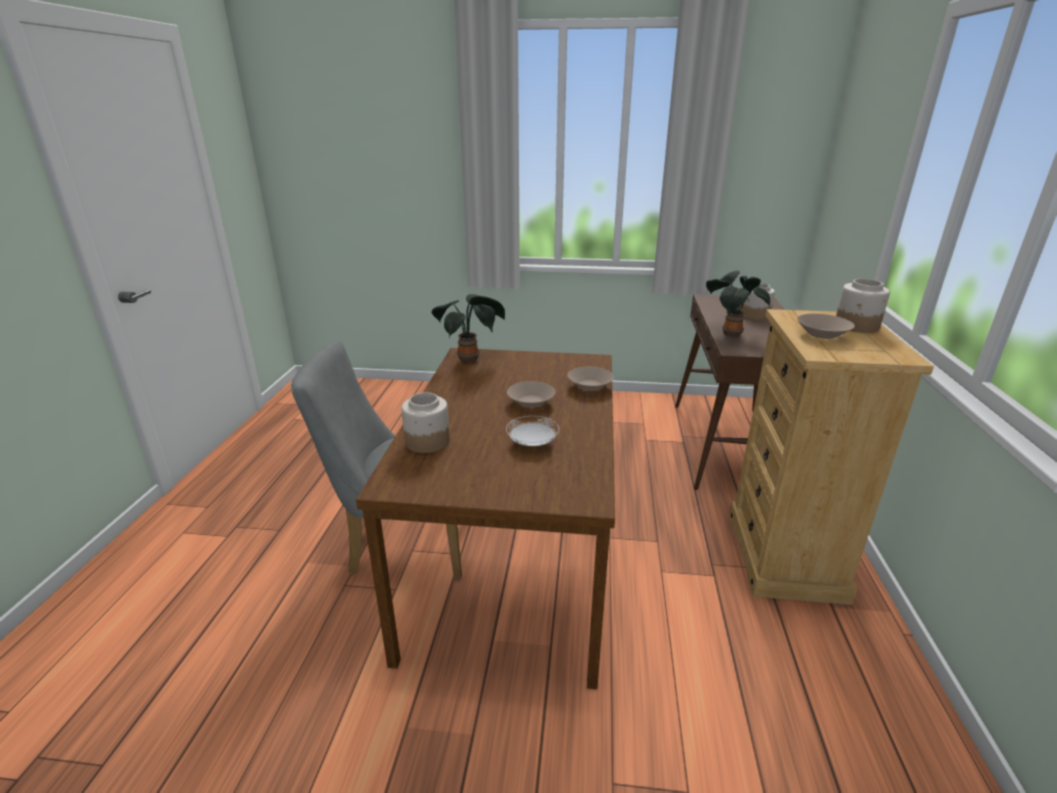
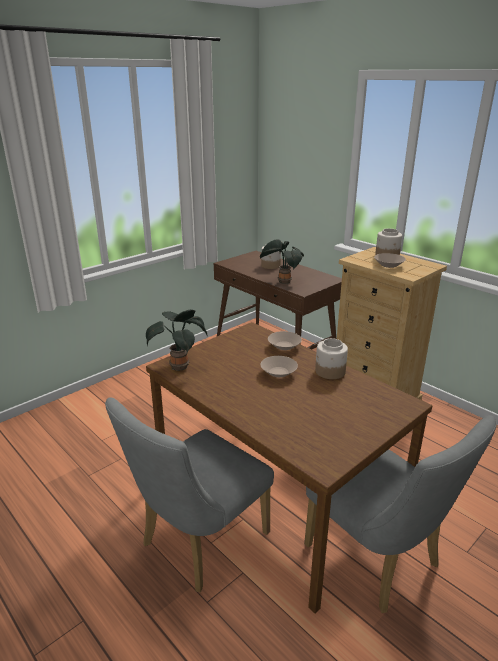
camera: 50 degrees left, 0 degrees up
jar [401,392,450,453] -> jar moved to [315,338,348,379]
white plate [506,416,559,446] -> none
none -> grey chair [304,415,497,613]

